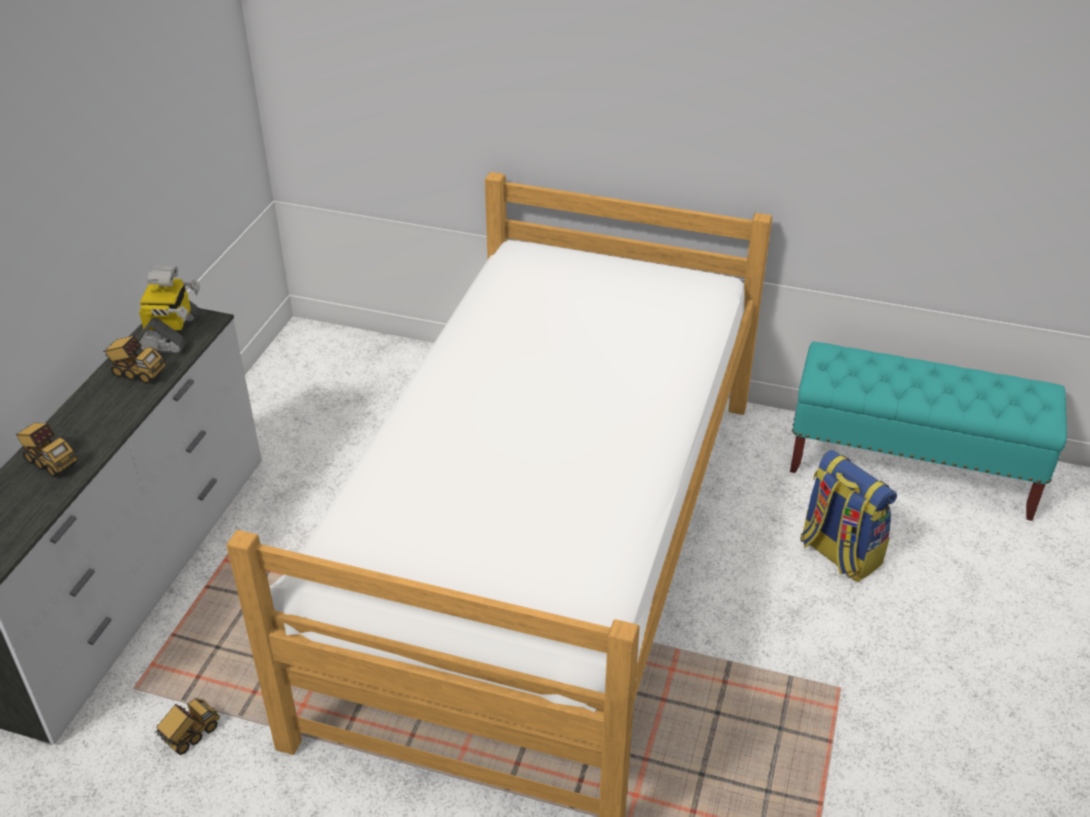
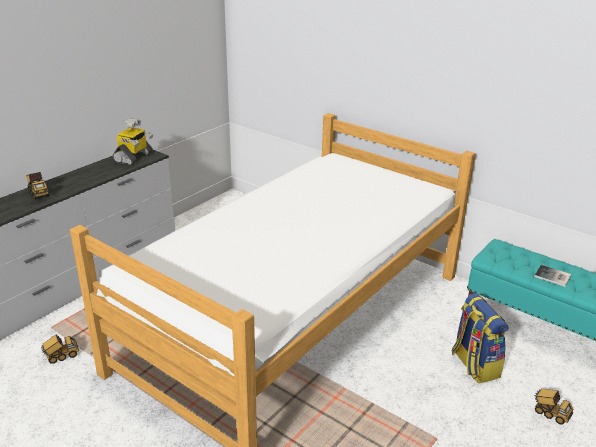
camera: 20 degrees right, 10 degrees down
toy truck [103,335,166,384] -> toy truck moved to [534,389,573,425]
none -> book [534,265,571,287]

